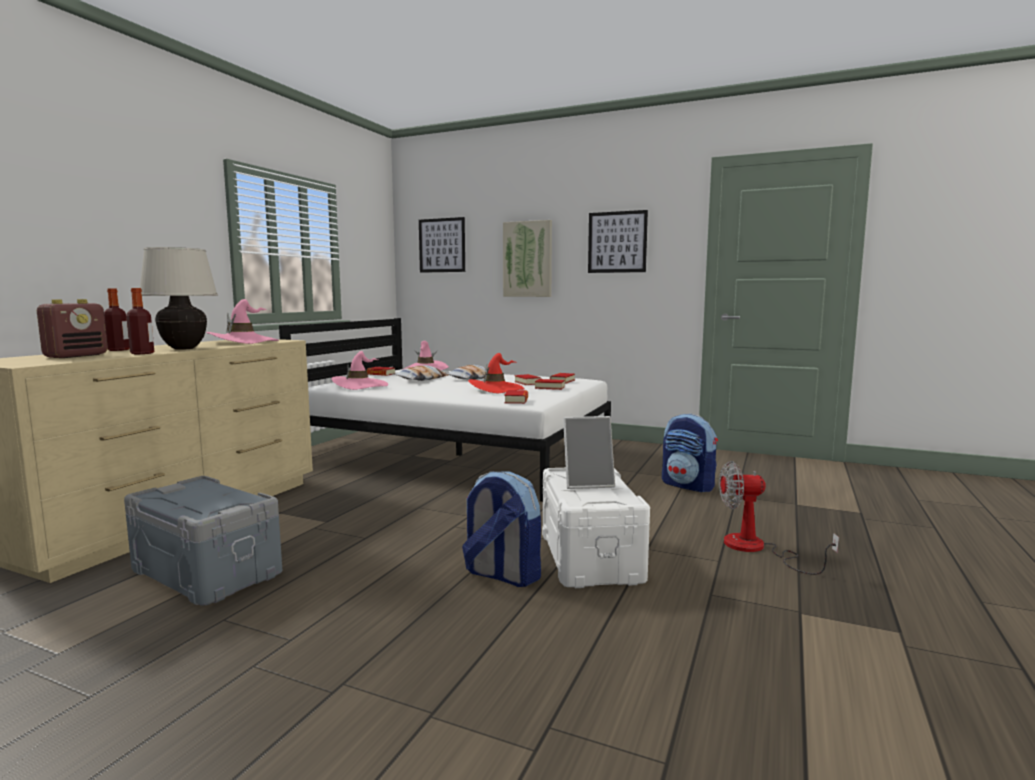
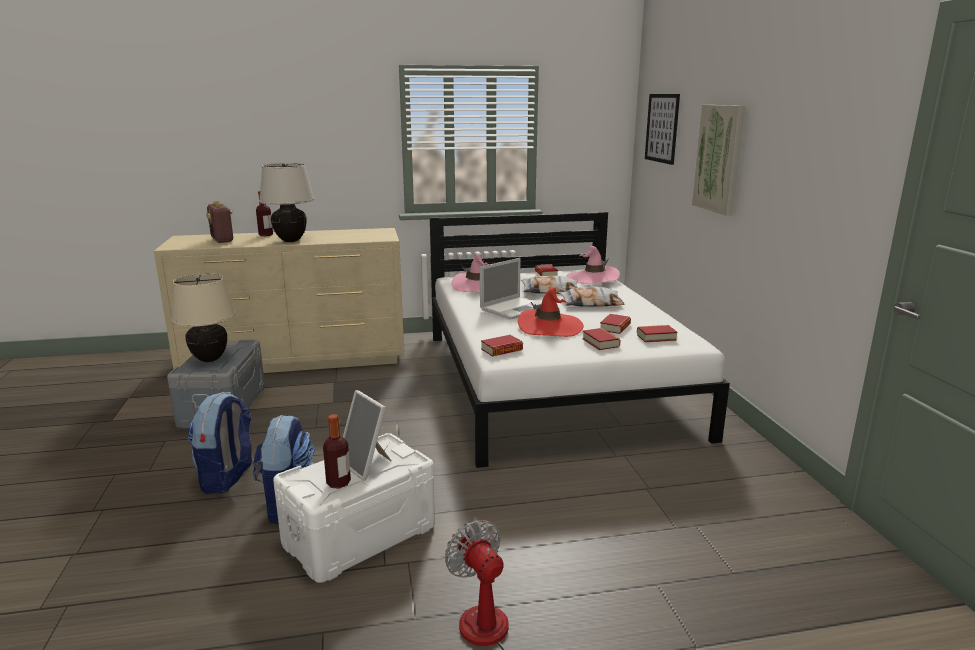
camera: 55 degrees right, 10 degrees up
radio [37,299,108,358] -> radio turned 75 degrees clockwise [206,201,233,243]
bottle [126,288,154,354] -> bottle moved to [323,414,351,489]
pink hat [206,299,279,344] -> none
picture [588,210,648,273] -> none
backpack [662,414,718,492] -> backpack moved to [188,392,252,494]
none -> beige table lamp [171,273,235,362]
none -> laptop [480,258,542,320]

